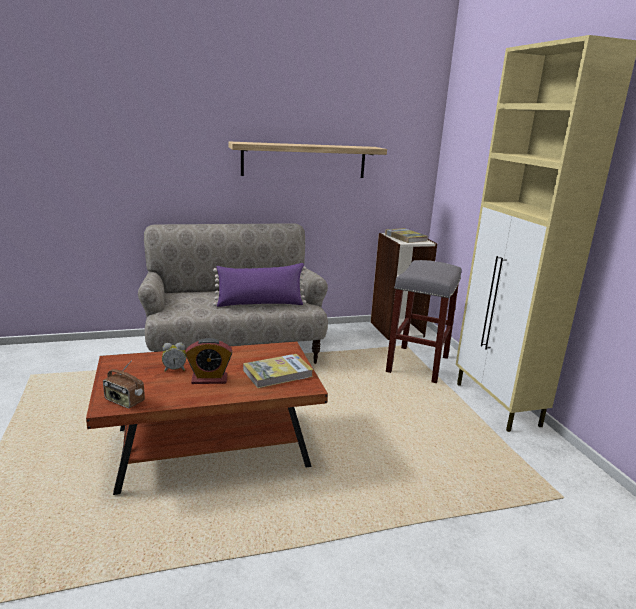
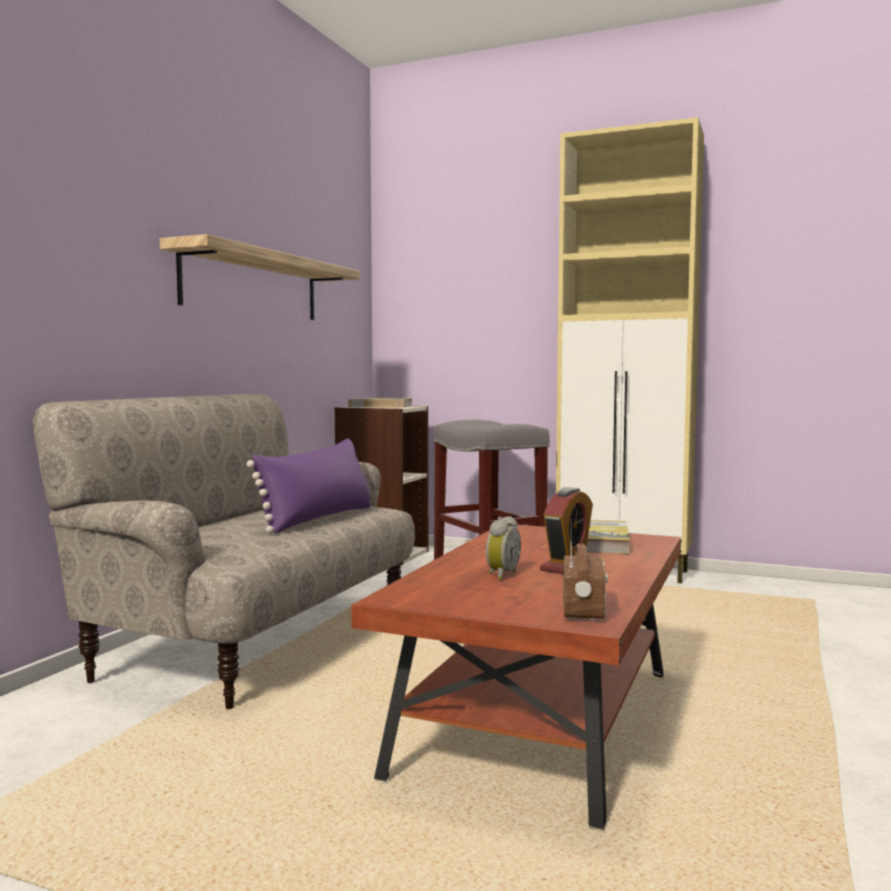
camera: 50 degrees left, 15 degrees down
radio [103,361,145,408] -> radio turned 60 degrees counterclockwise [563,519,608,620]

